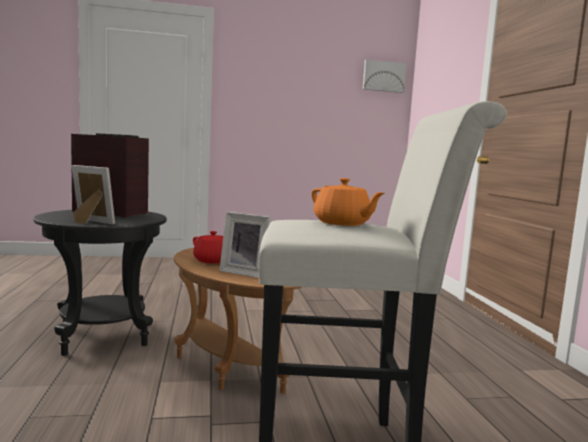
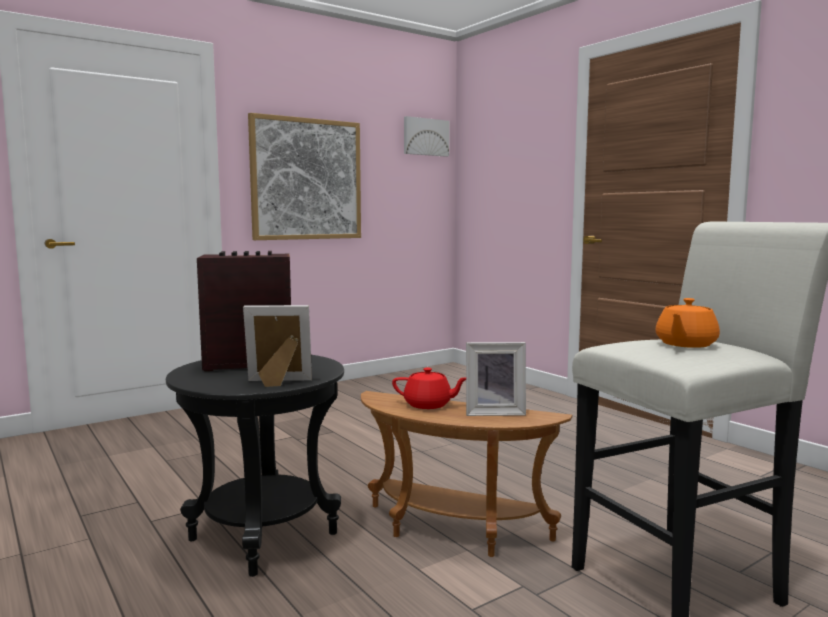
camera: 25 degrees left, 0 degrees up
orange teapot [311,178,385,226] -> orange teapot turned 105 degrees clockwise [655,298,720,348]
none -> picture [248,113,361,240]

